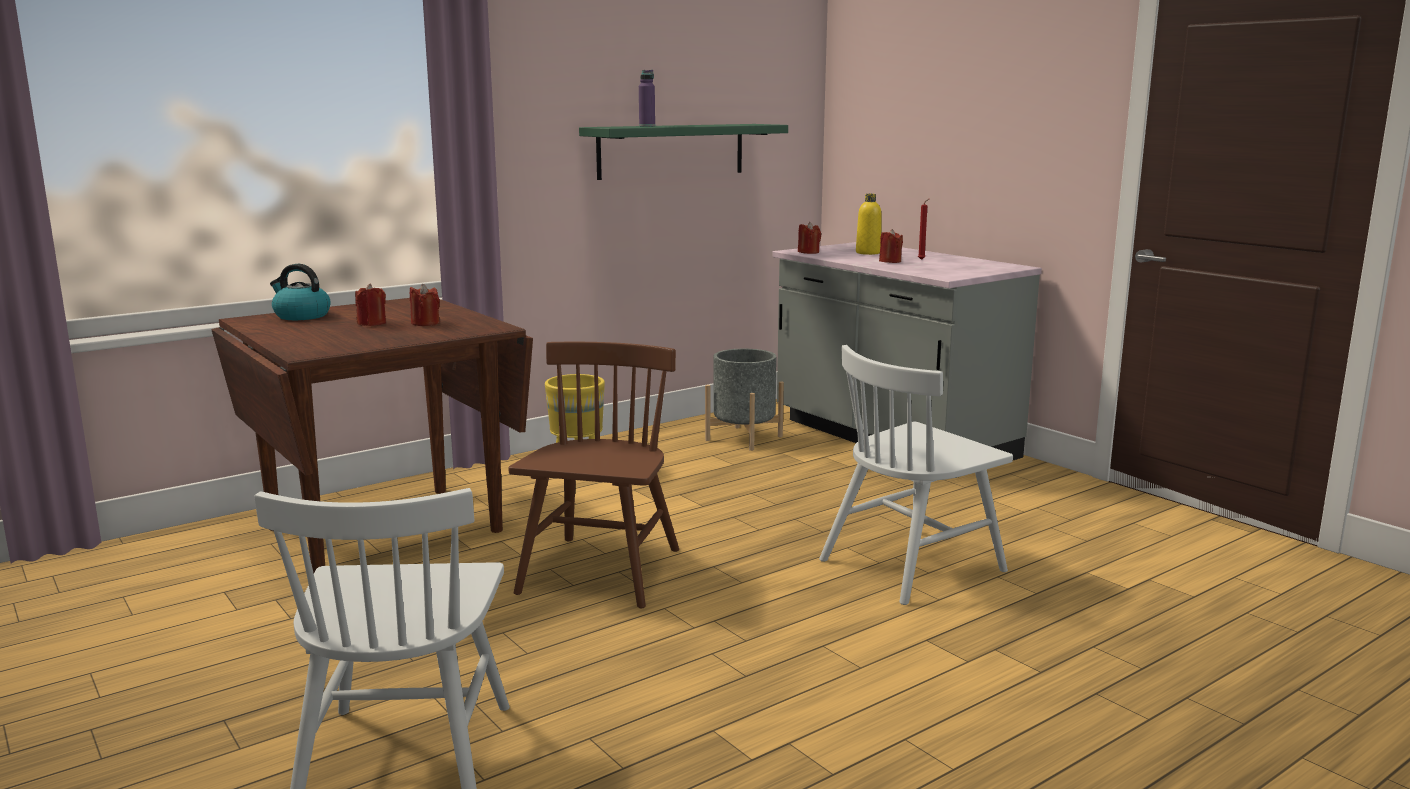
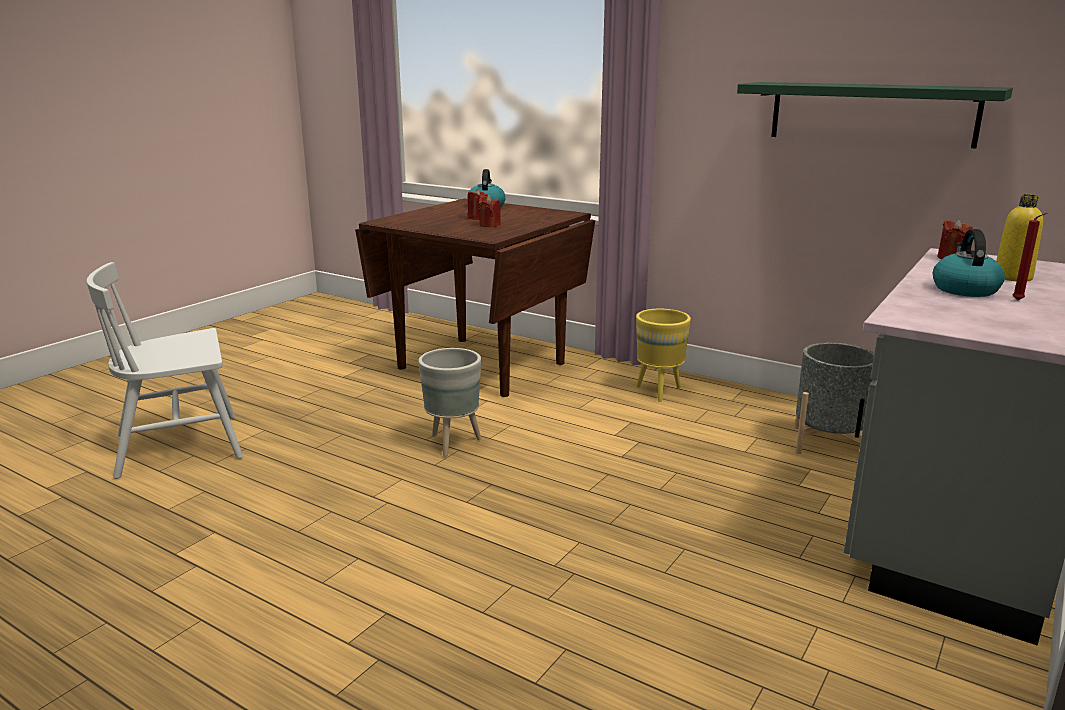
camera: 70 degrees right, 5 degrees up
brown chair [508,342,679,608] -> grey planter [418,348,481,457]
purple bottle [639,70,655,126] -> none
white chair [819,345,1013,605] -> none
red candle [879,229,903,263] -> kettle [933,229,1005,297]

